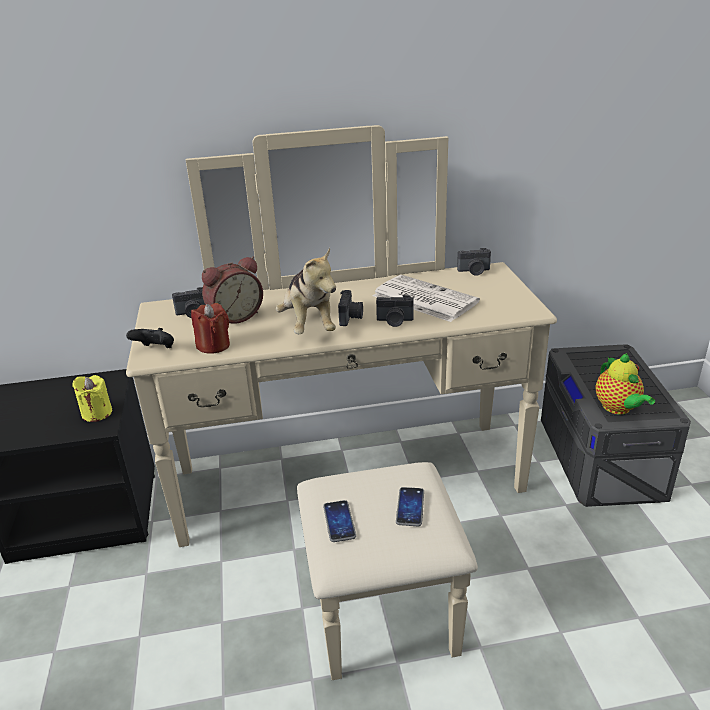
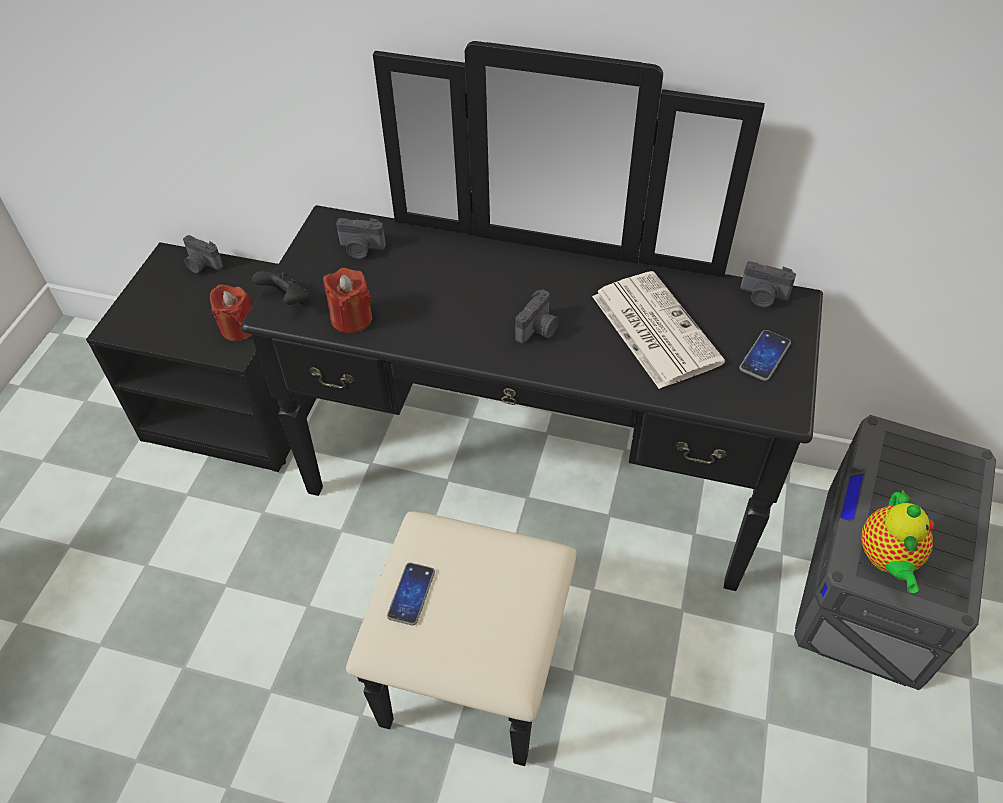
camera: 25 degrees right, 20 degrees up
yellow candle [72,375,112,422] -> red candle [210,284,252,341]
beige dresser [126,125,557,680] -> black dresser [241,41,823,766]
alarm clock [202,256,263,324] -> none
plush toy [276,248,336,334] -> none
camera [376,295,414,327] -> camera moved to [183,235,223,273]
phone [396,487,424,526] -> phone moved to [739,330,791,381]

